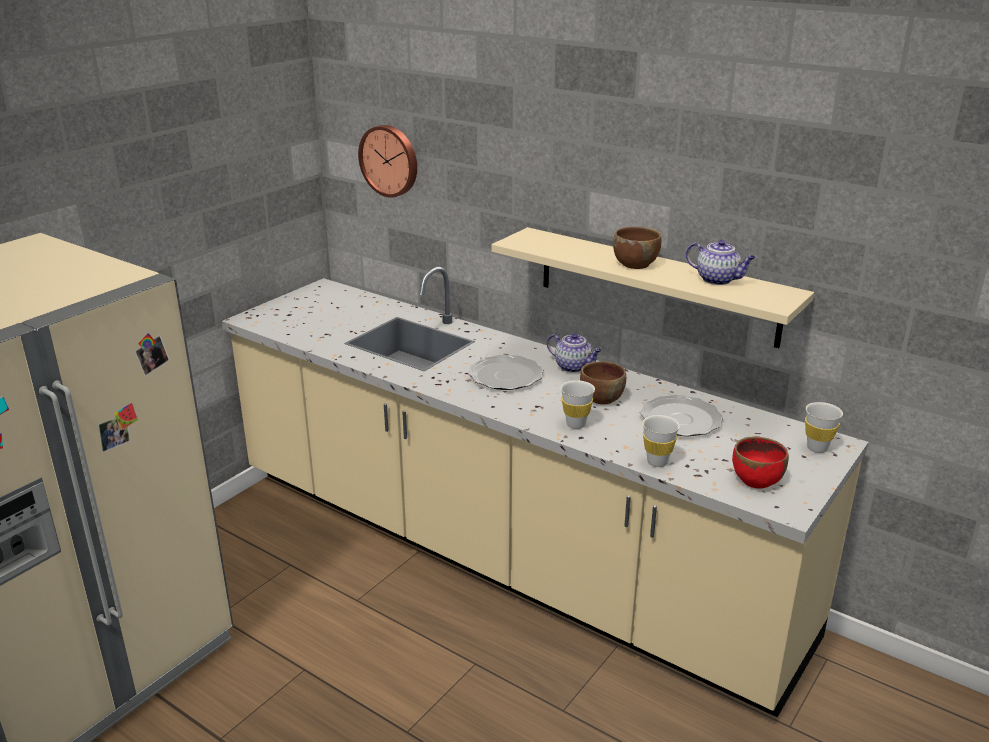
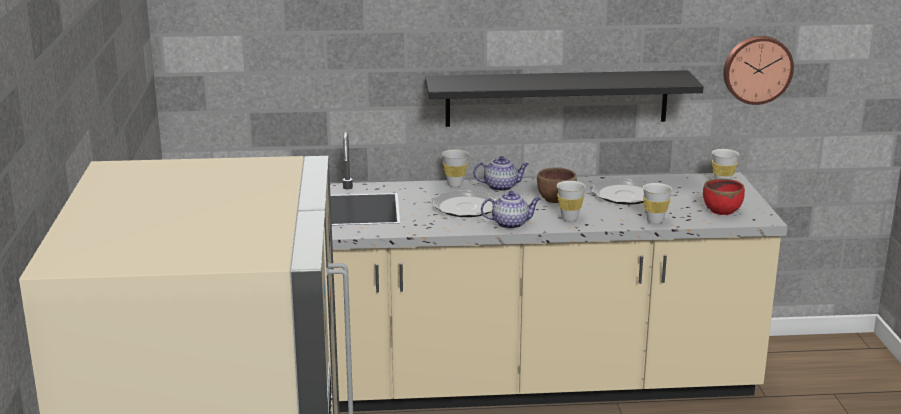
camera: 40 degrees left, 5 degrees down
wall clock [358,125,417,198] -> wall clock moved to [723,36,794,105]
beige shelf [492,227,814,348] -> black shelf [425,70,704,127]
brown bowl [613,227,661,269] -> none
teapot [686,240,756,285] -> teapot moved to [481,191,540,229]
none -> white cup [442,149,469,187]

